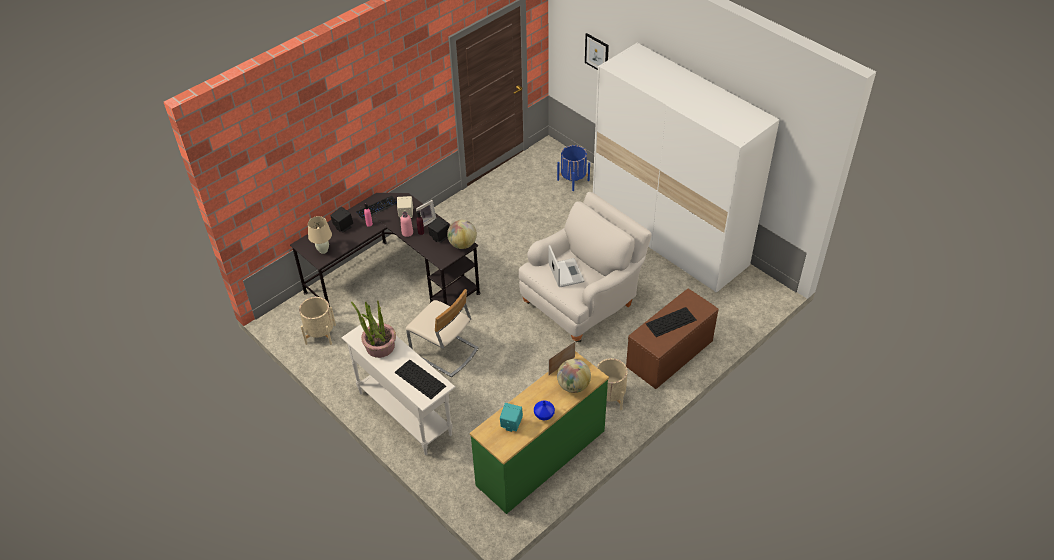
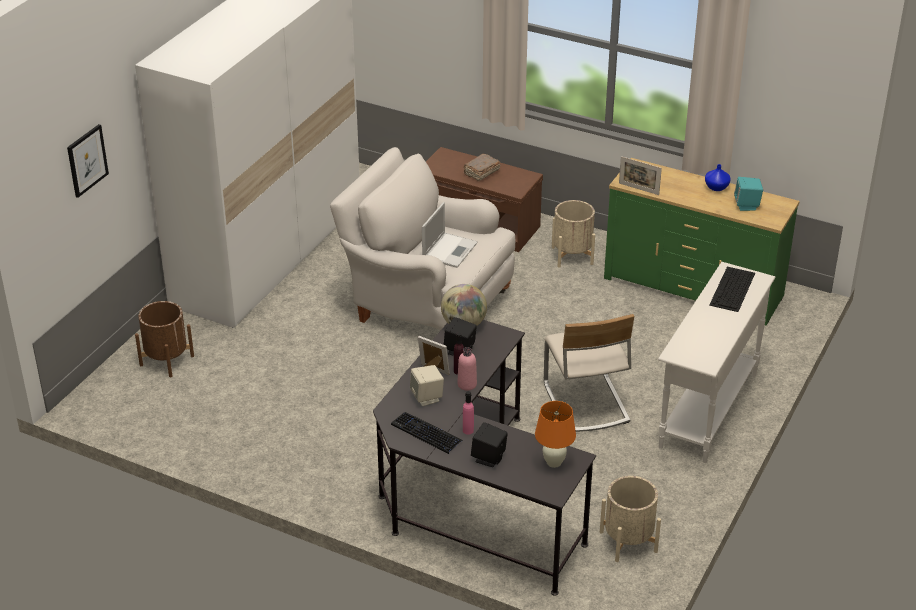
camera: 110 degrees left, 10 degrees down
beige table lamp [308,216,332,254] -> orange table lamp [535,401,576,468]
potted plant [351,300,396,358] -> none
beige chair [406,289,479,377] -> beige chair turned 150 degrees clockwise [544,314,634,432]
laptop [549,245,585,287] -> laptop turned 150 degrees clockwise [422,202,478,268]
blue planter [557,145,590,191] -> brown planter [135,301,194,377]
globe [557,359,591,393] -> none
keyboard [646,307,696,337] -> brown book [464,154,500,182]

